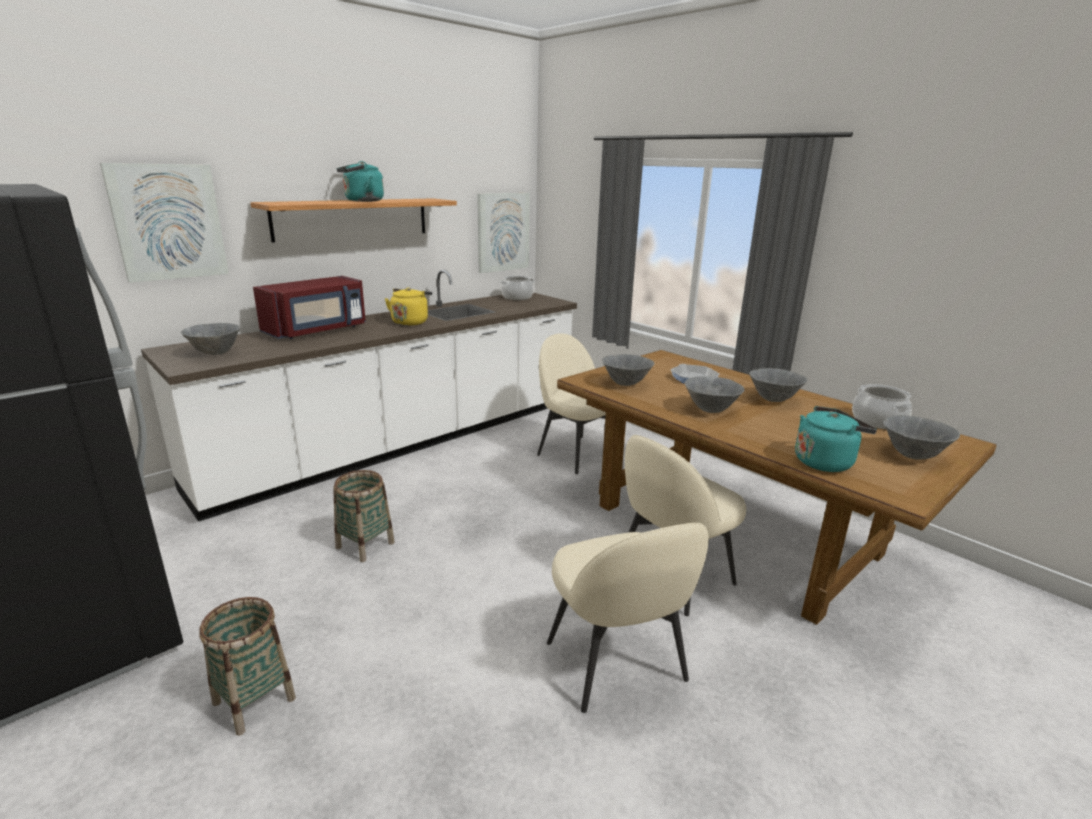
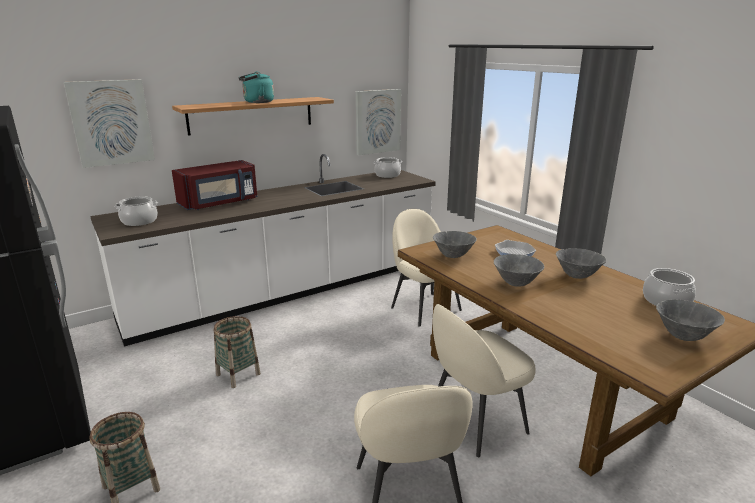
camera: 10 degrees right, 0 degrees up
grey bowl [181,323,240,355] -> cooking pot [115,196,158,226]
yellow kettle [385,287,432,326] -> none
turquoise kettle [795,406,877,472] -> none

